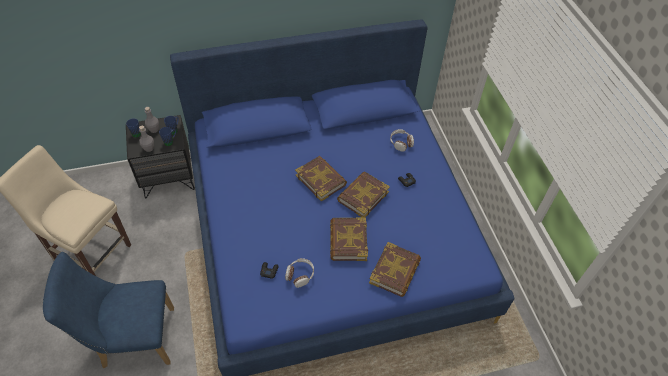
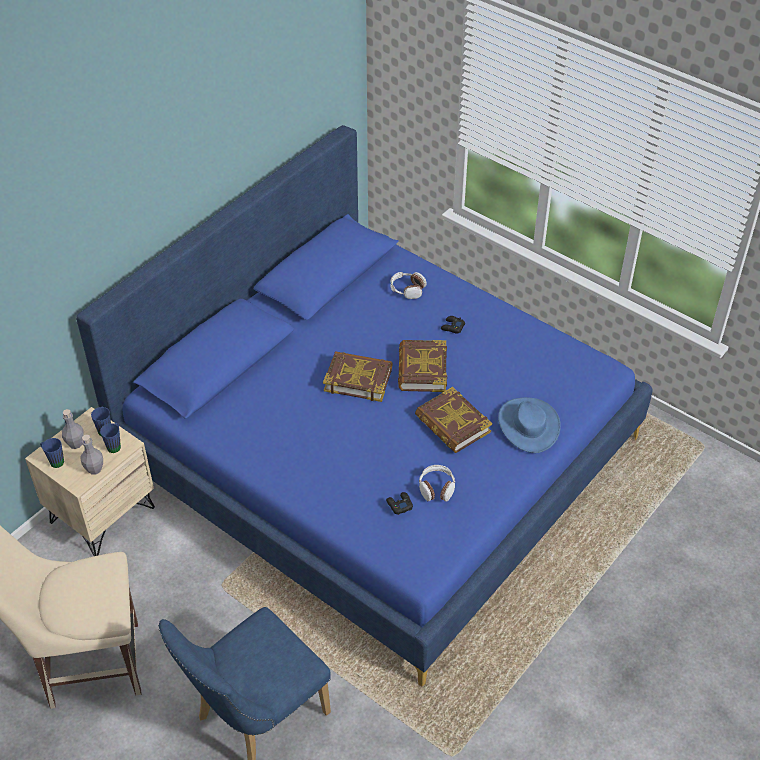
camera: 35 degrees left, 5 degrees down
black nightstand [126,115,195,198] -> beige nightstand [25,407,155,556]
book [369,242,421,297] -> blue hat [498,397,561,453]

